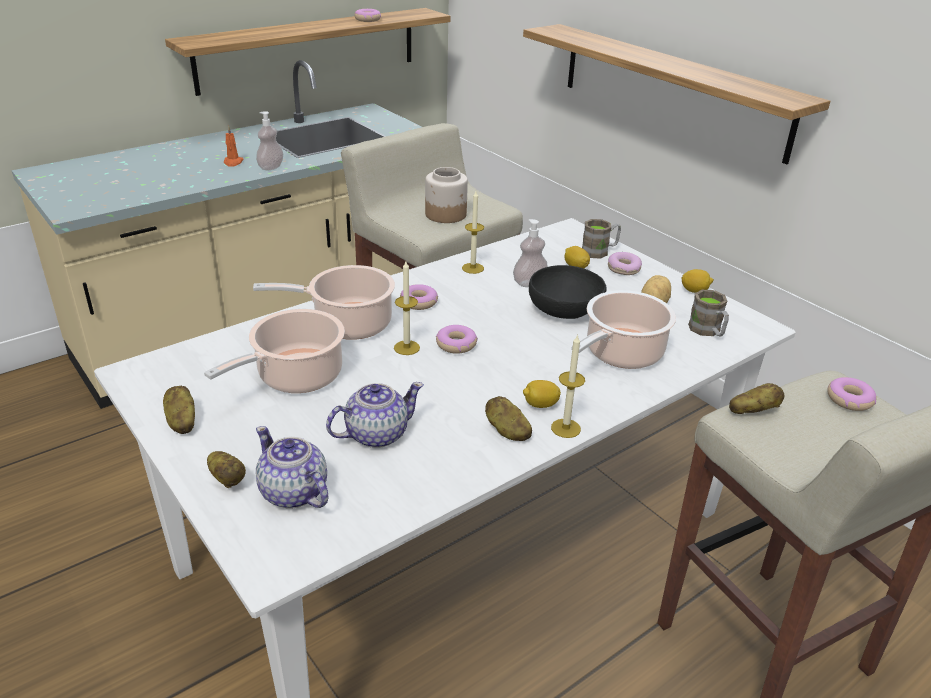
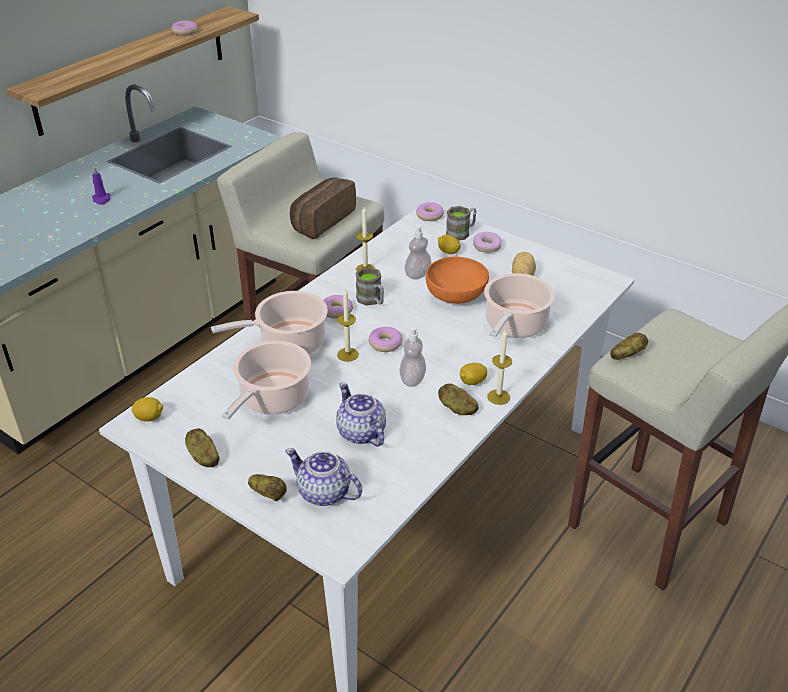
camera: 15 degrees left, 5 degrees up
orange candle [224,126,244,167] -> purple candle [92,167,111,205]
soap dispenser [256,111,283,170] -> soap dispenser moved to [399,325,426,387]
teapot [326,382,424,448] -> teapot turned 75 degrees counterclockwise [336,382,386,446]
jar [425,167,468,223] -> bread [290,177,356,239]
shelf [523,24,831,164] -> none
black bowl [529,265,607,319] -> orange bowl [426,257,489,304]
lemon [682,269,714,293] -> lemon moved to [132,397,163,422]
brown mug [688,290,729,336] -> brown mug moved to [356,267,384,306]
donut [827,377,877,411] -> donut moved to [416,202,444,221]

